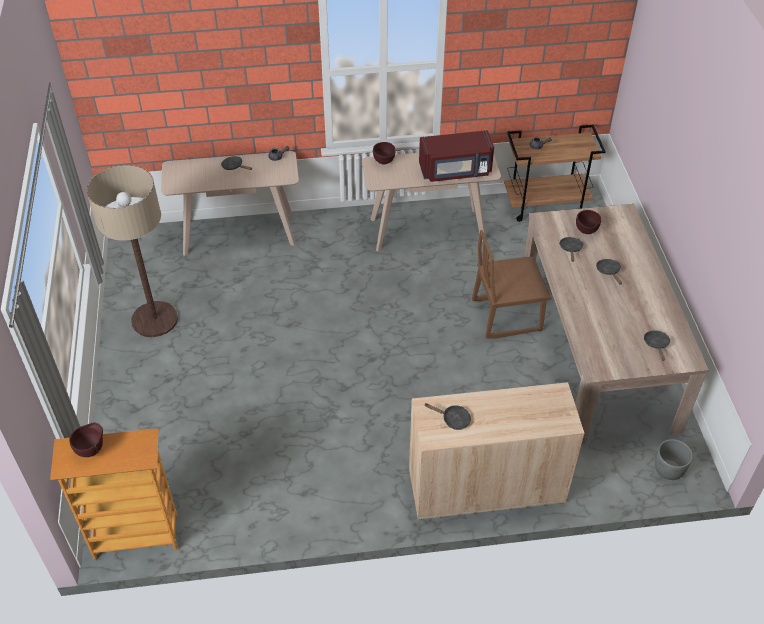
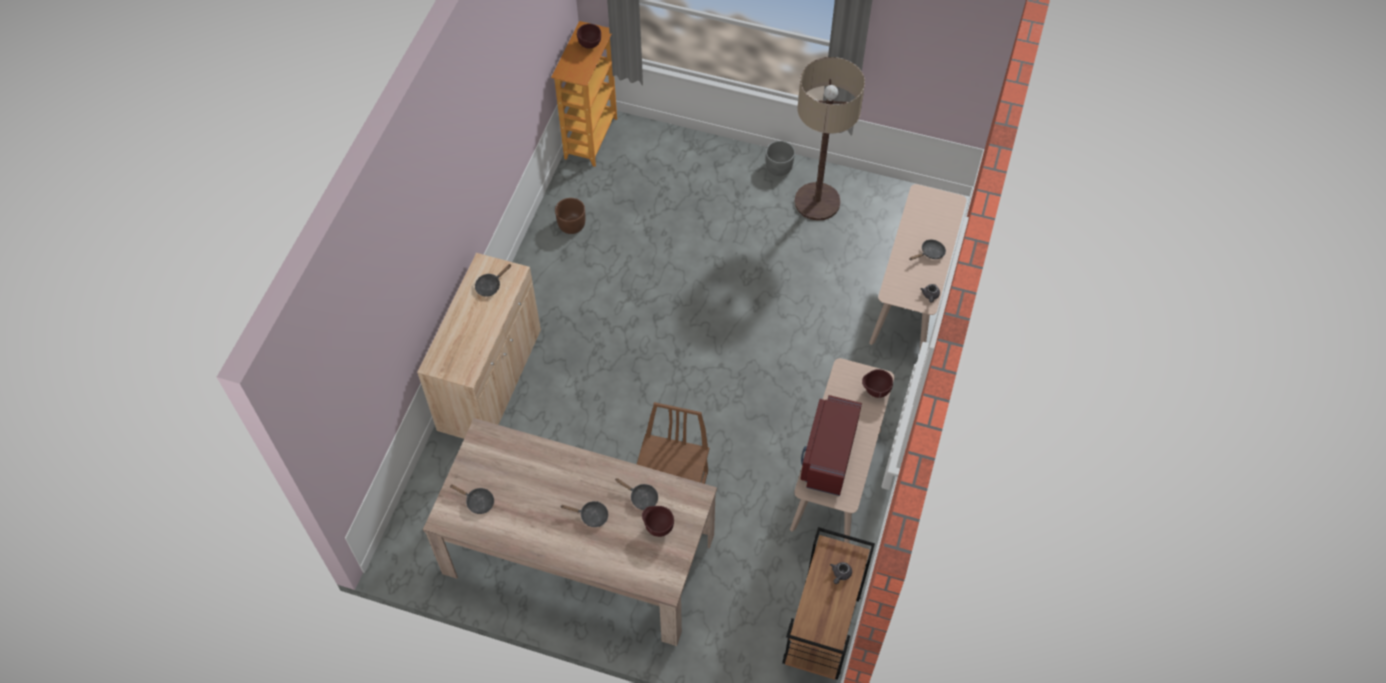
camera: 115 degrees right, 10 degrees up
grey planter [655,439,693,480] -> grey planter moved to [766,141,795,176]
none -> brown planter [555,198,585,234]

